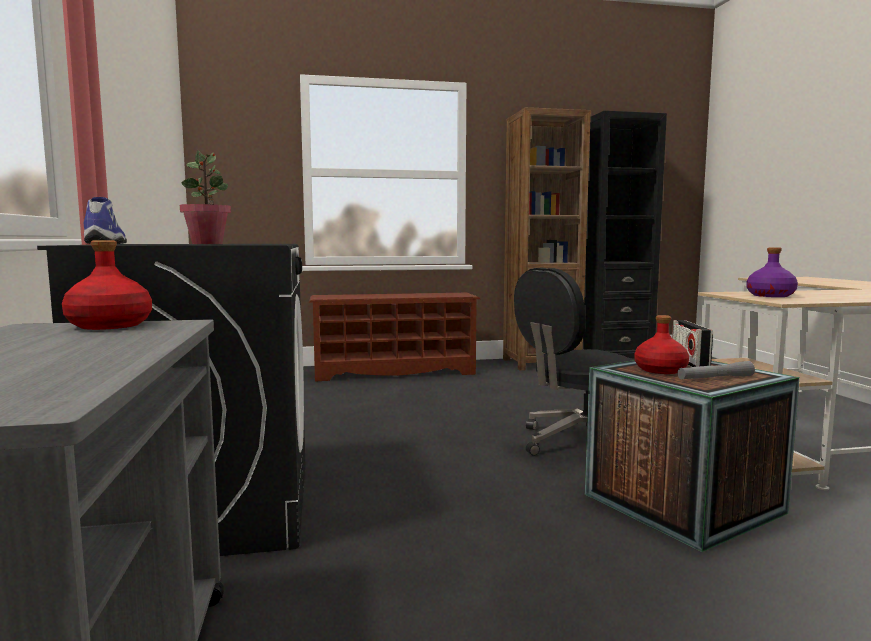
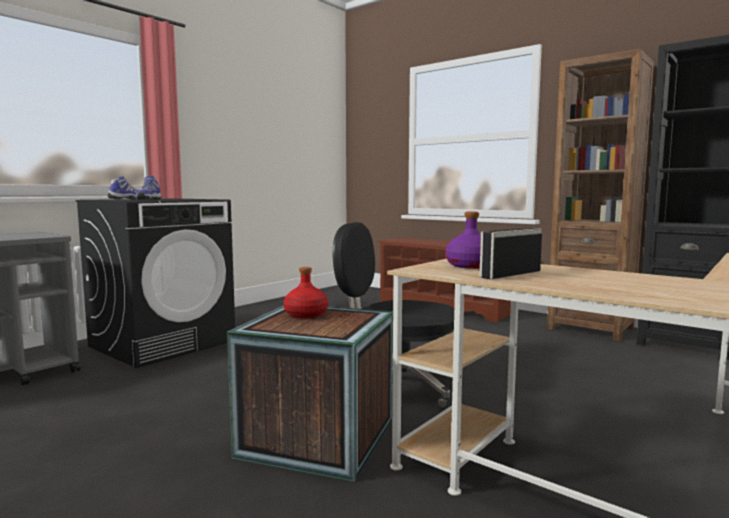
camera: 50 degrees right, 0 degrees up
red bottle [62,240,152,330] -> none
potted plant [180,150,231,244] -> shoe [136,176,161,200]
radio [672,320,713,367] -> radio moved to [480,228,542,279]
grey flashlight [677,361,755,380] -> none

